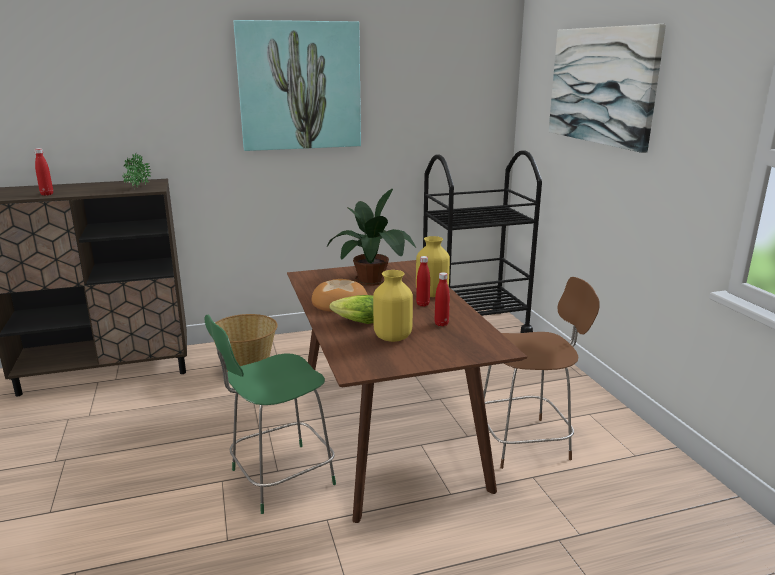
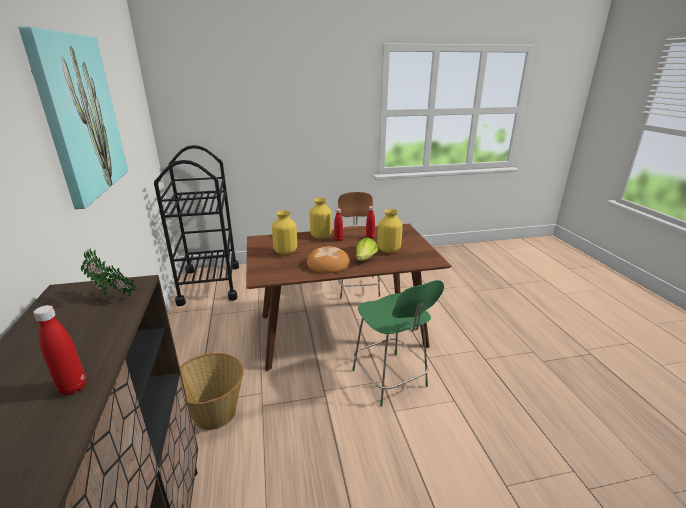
camera: 85 degrees left, 5 degrees up
potted plant [327,189,416,286] -> yellow vase [272,210,297,255]
picture [548,24,666,153] -> none

